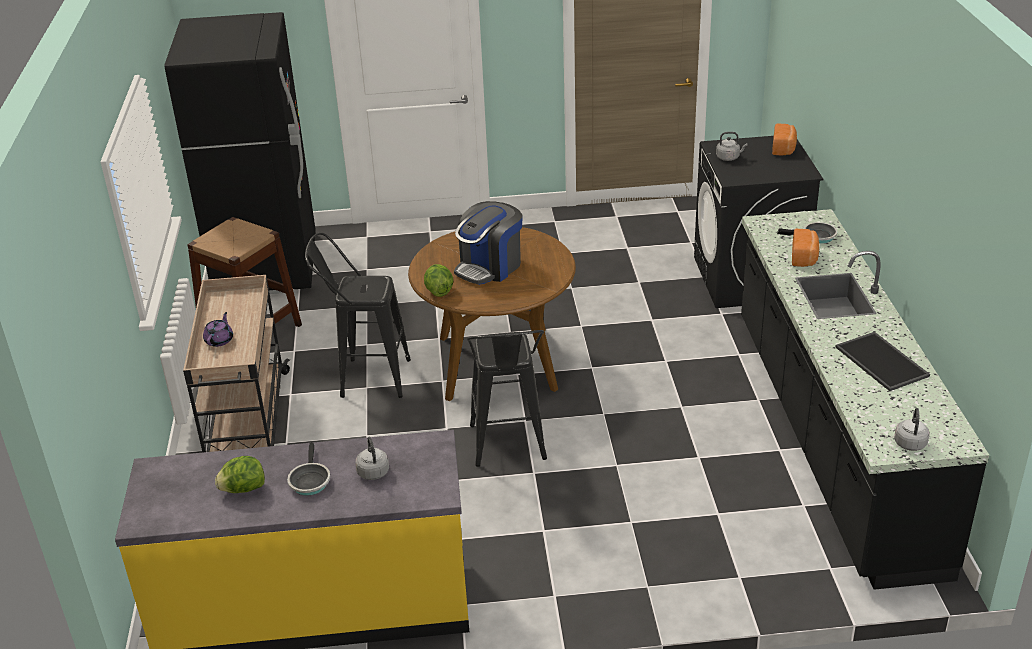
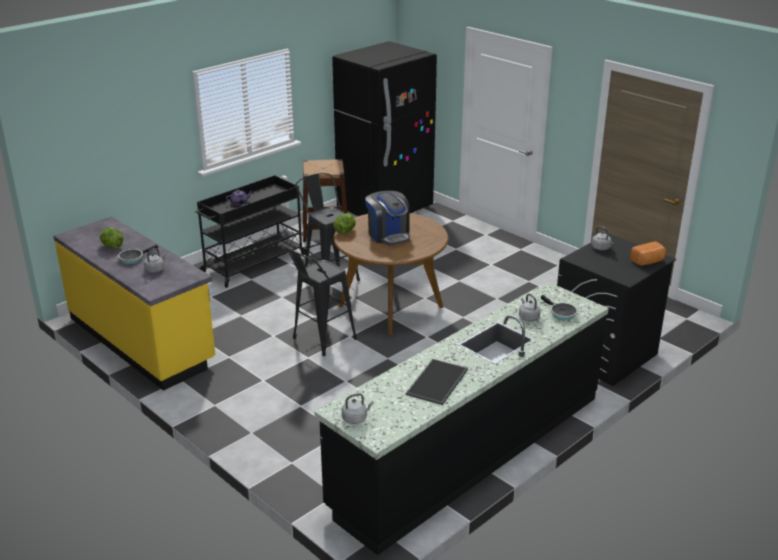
camera: 50 degrees right, 5 degrees down
beige cart [183,275,290,452] -> black cart [195,175,306,288]
coffee machine [454,201,522,285] -> coffee machine turned 120 degrees counterclockwise [365,191,410,246]
bread [792,229,819,267] -> grey kettle [519,294,541,322]

